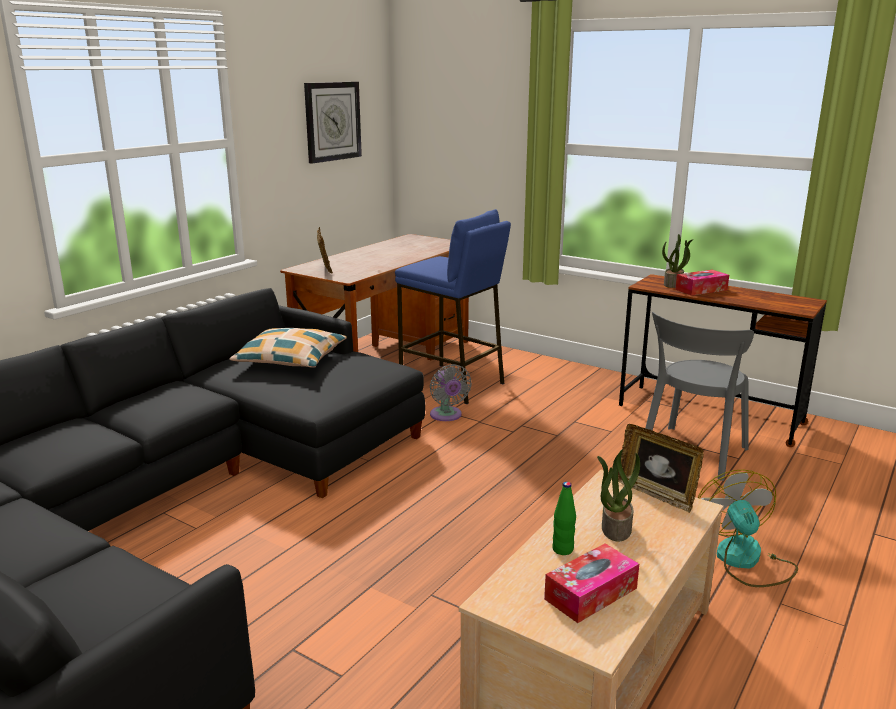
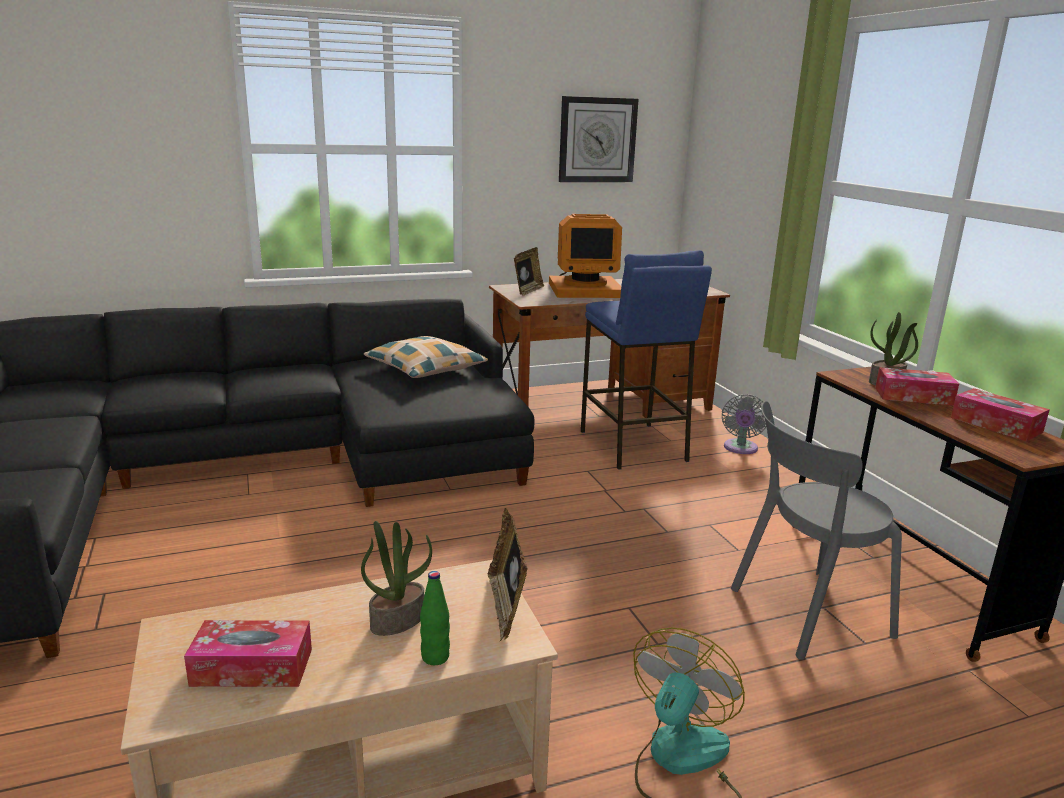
camera: 35 degrees right, 0 degrees up
grey fan [430,364,472,421] -> grey fan moved to [722,394,766,454]
green bottle [552,482,576,555] -> green bottle moved to [420,571,450,665]
none -> monitor [549,214,622,298]
none -> tissue box [951,388,1050,441]

